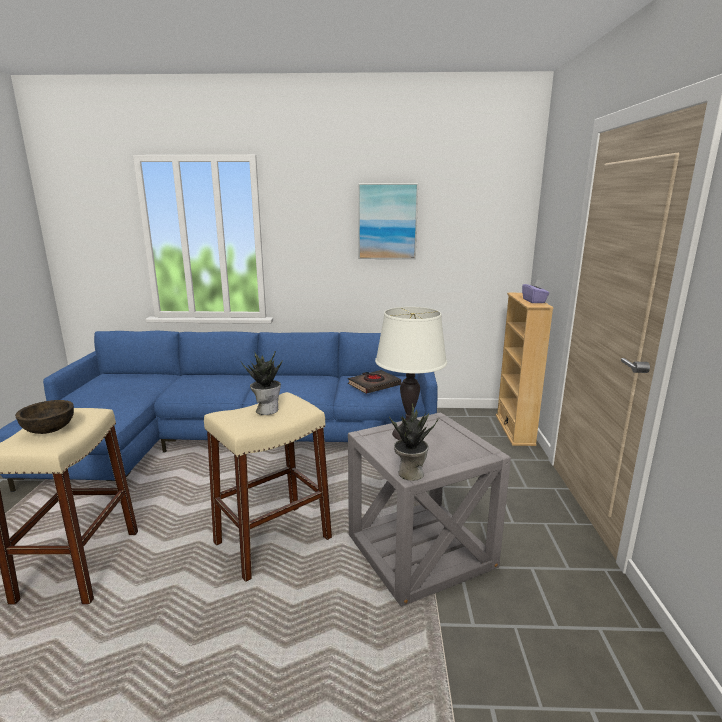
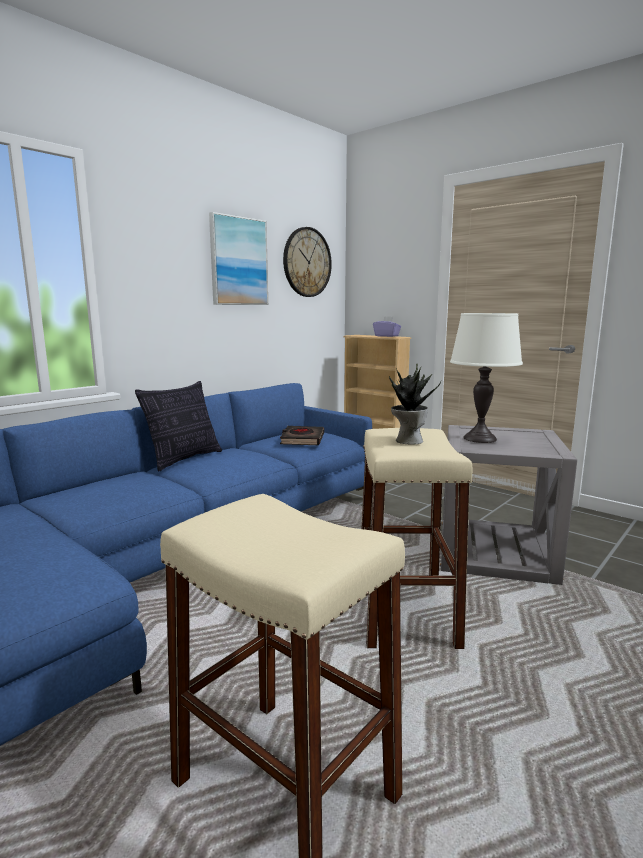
camera: 50 degrees left, 5 degrees down
brown bowl [15,400,74,434] -> none
potted plant [389,403,438,481] -> none
none -> pillow [135,381,222,471]
none -> wall clock [283,227,332,297]

